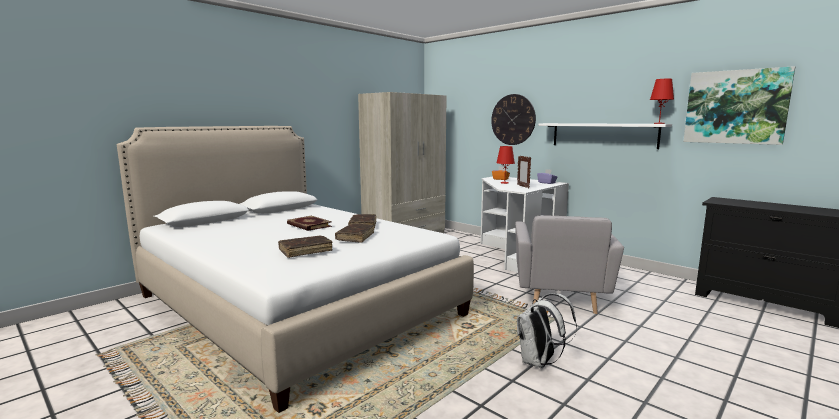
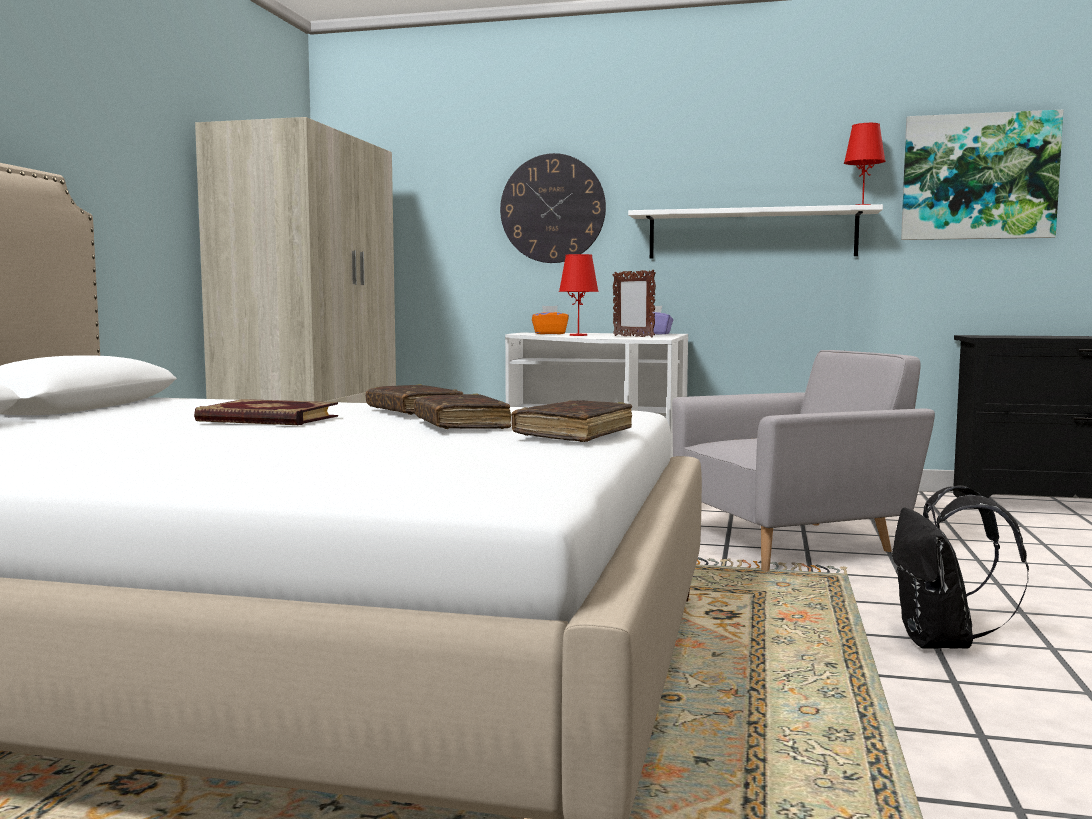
camera: 30 degrees left, 5 degrees down
brown book [278,235,333,258] -> brown book moved to [511,400,633,442]
grey armchair [515,216,624,314] -> grey armchair turned 90 degrees counterclockwise [672,350,935,571]
white backpack [517,293,577,368] -> black backpack [892,485,1029,649]

